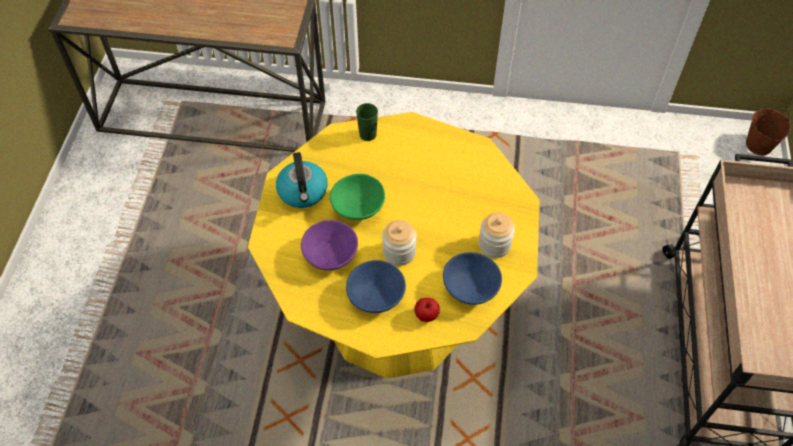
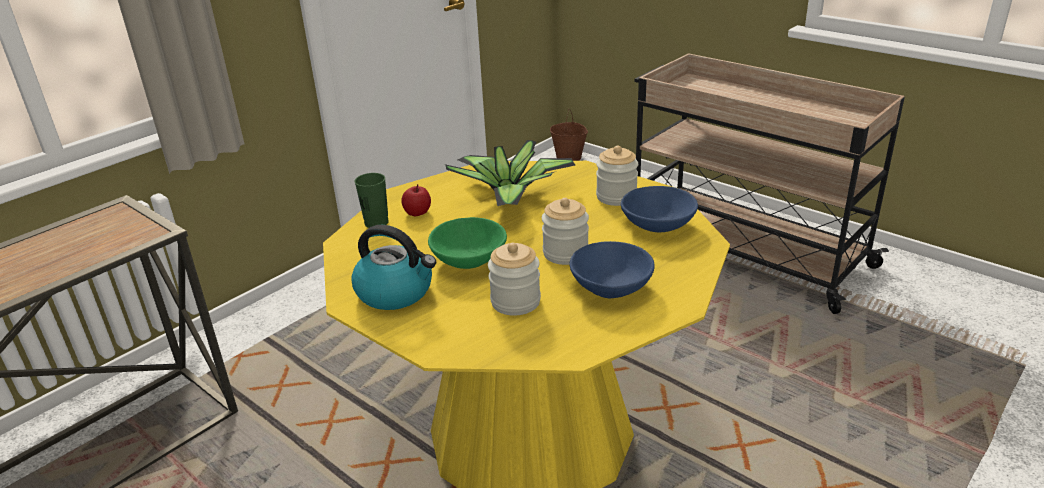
camera: 55 degrees left, 25 degrees down
purple bowl [301,220,358,270] -> jar [488,243,541,316]
apple [414,298,440,322] -> apple moved to [401,184,431,216]
none -> potted plant [445,140,575,206]

